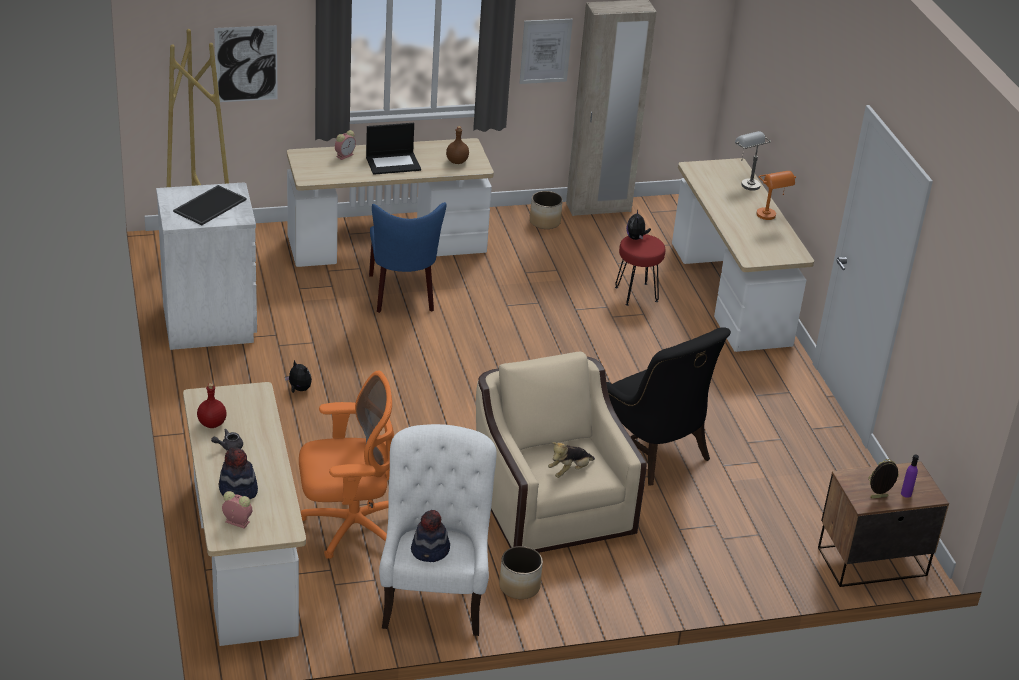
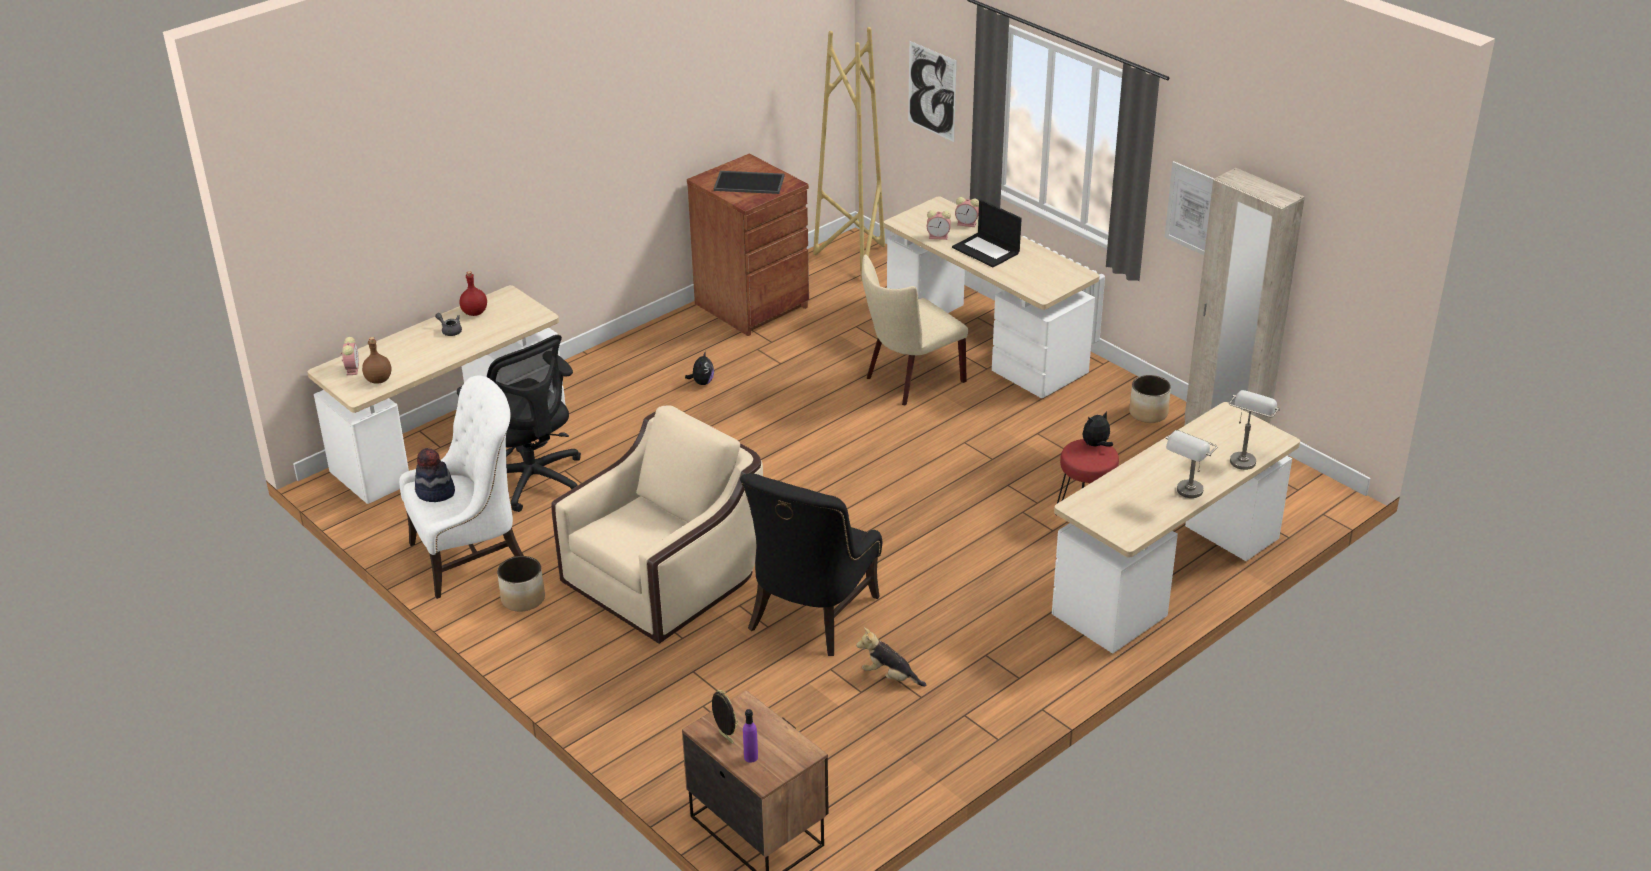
camera: 65 degrees right, 0 degrees up
white dresser [156,182,257,350] -> brown dresser [687,153,809,336]
hat [219,447,258,499] -> none
orange office chair [299,371,394,559] -> black office chair [456,335,581,512]
blue chair [369,202,447,313] -> beige chair [862,254,968,406]
brown bottle [446,126,469,164] -> brown bottle moved to [362,337,391,384]
plush toy [548,442,595,478] -> plush toy moved to [856,628,926,687]
orange table lamp [757,171,796,220] -> grey table lamp [1166,430,1217,498]
none -> alarm clock [927,210,951,240]

